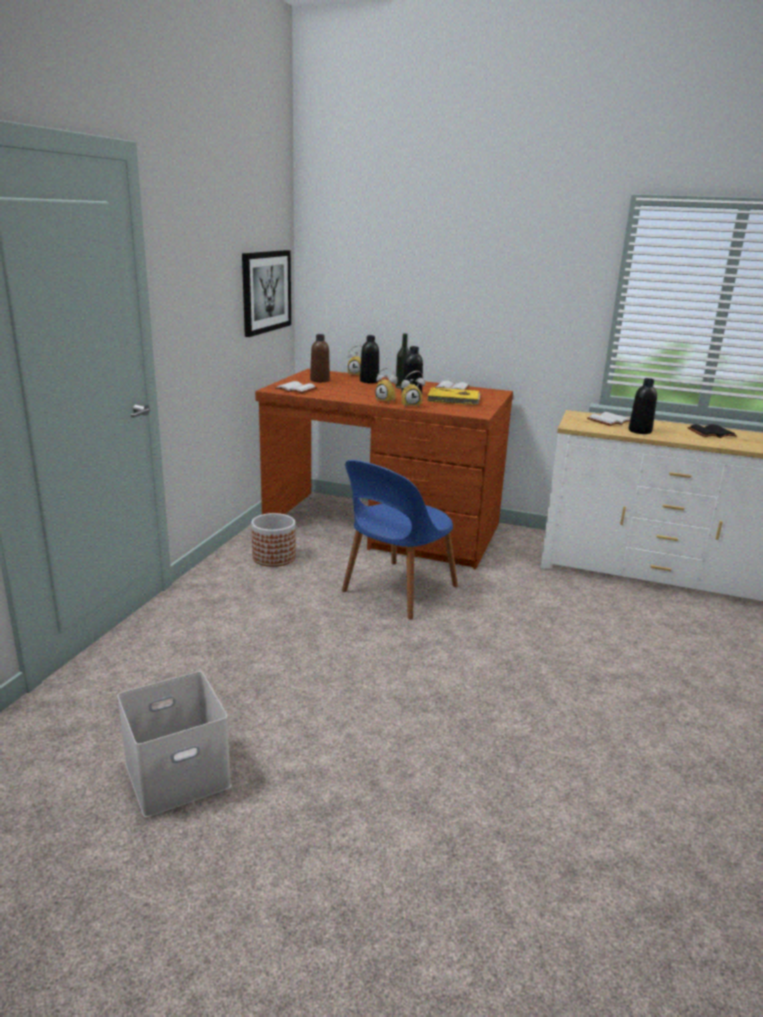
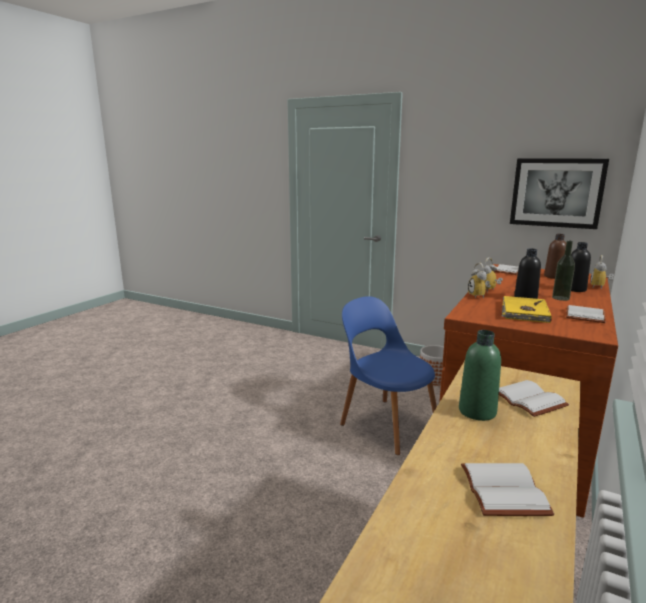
camera: 100 degrees right, 5 degrees down
white storage box [117,671,232,818] -> none
black bottle [629,378,657,434] -> green bottle [459,330,501,421]
black book [687,424,737,438] -> white book [461,463,554,516]

